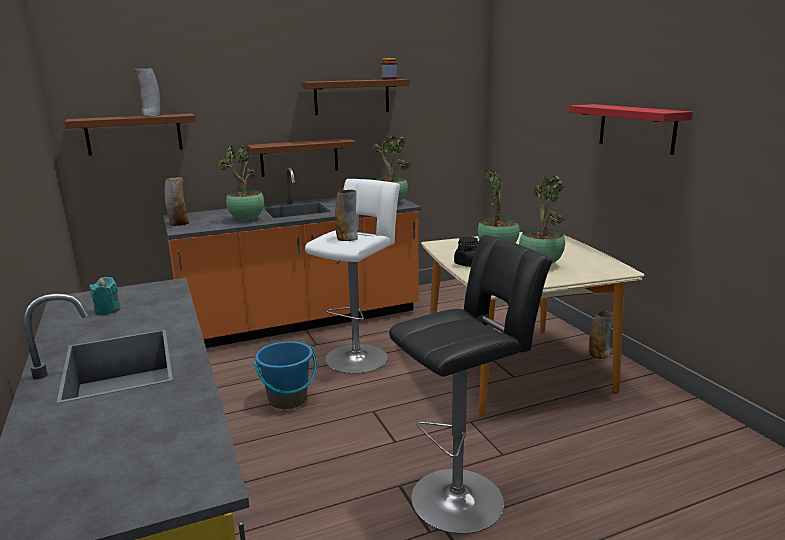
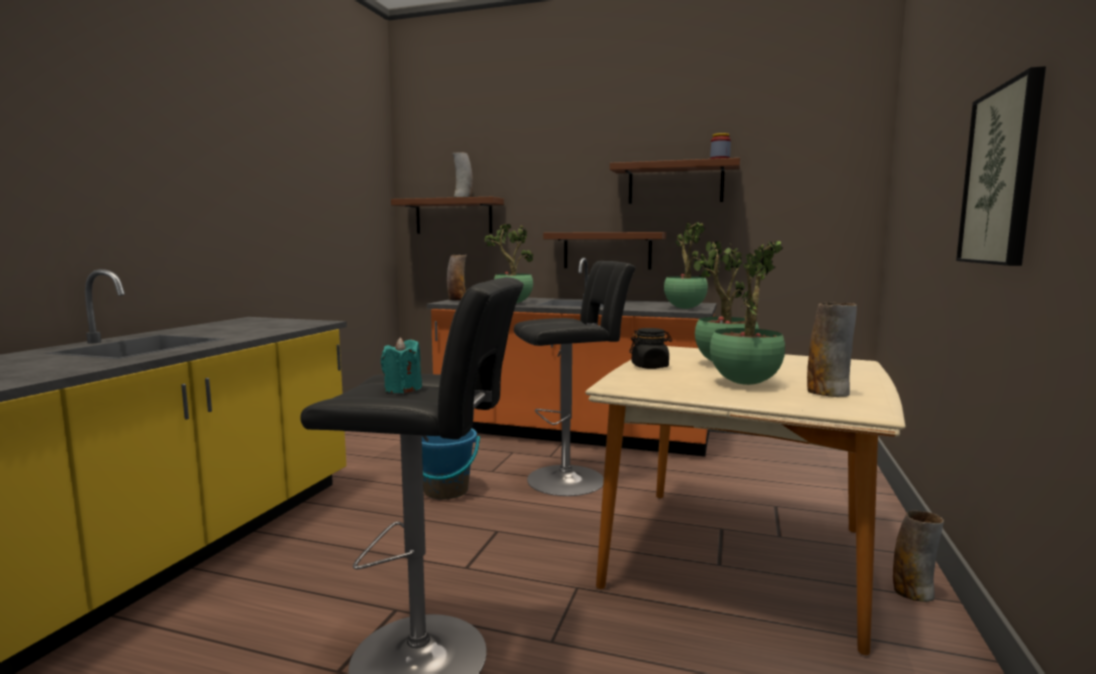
camera: 40 degrees right, 10 degrees down
turquoise candle [89,277,121,315] -> turquoise candle moved to [381,338,422,393]
white stool [305,179,400,374] -> black stool [514,261,636,496]
vase [335,190,358,241] -> vase moved to [807,302,857,397]
red shelf [569,104,693,155] -> picture [956,66,1046,266]

